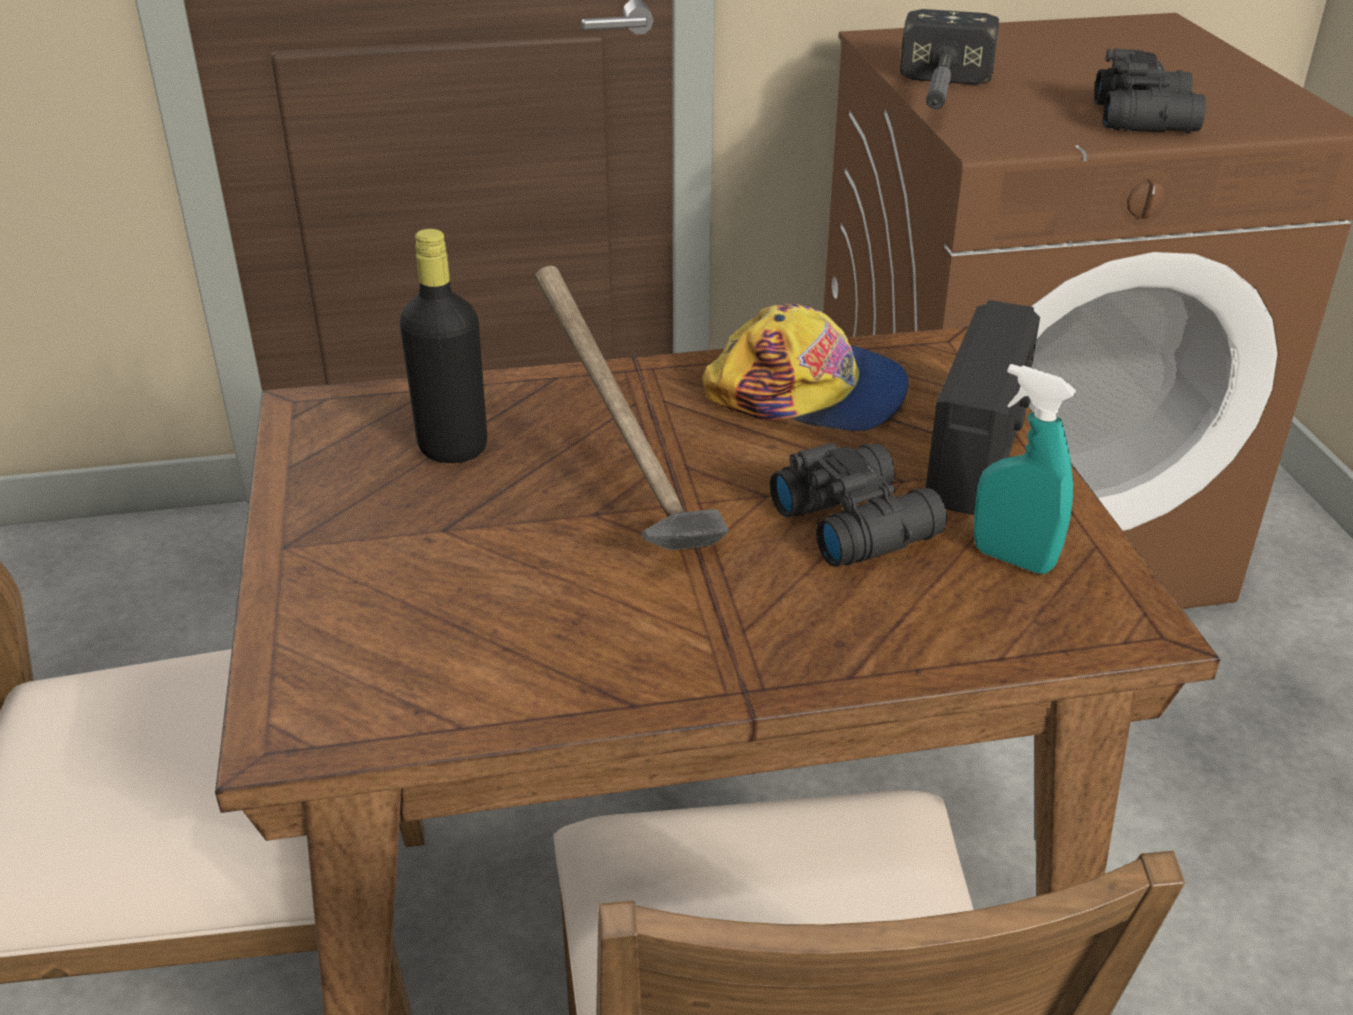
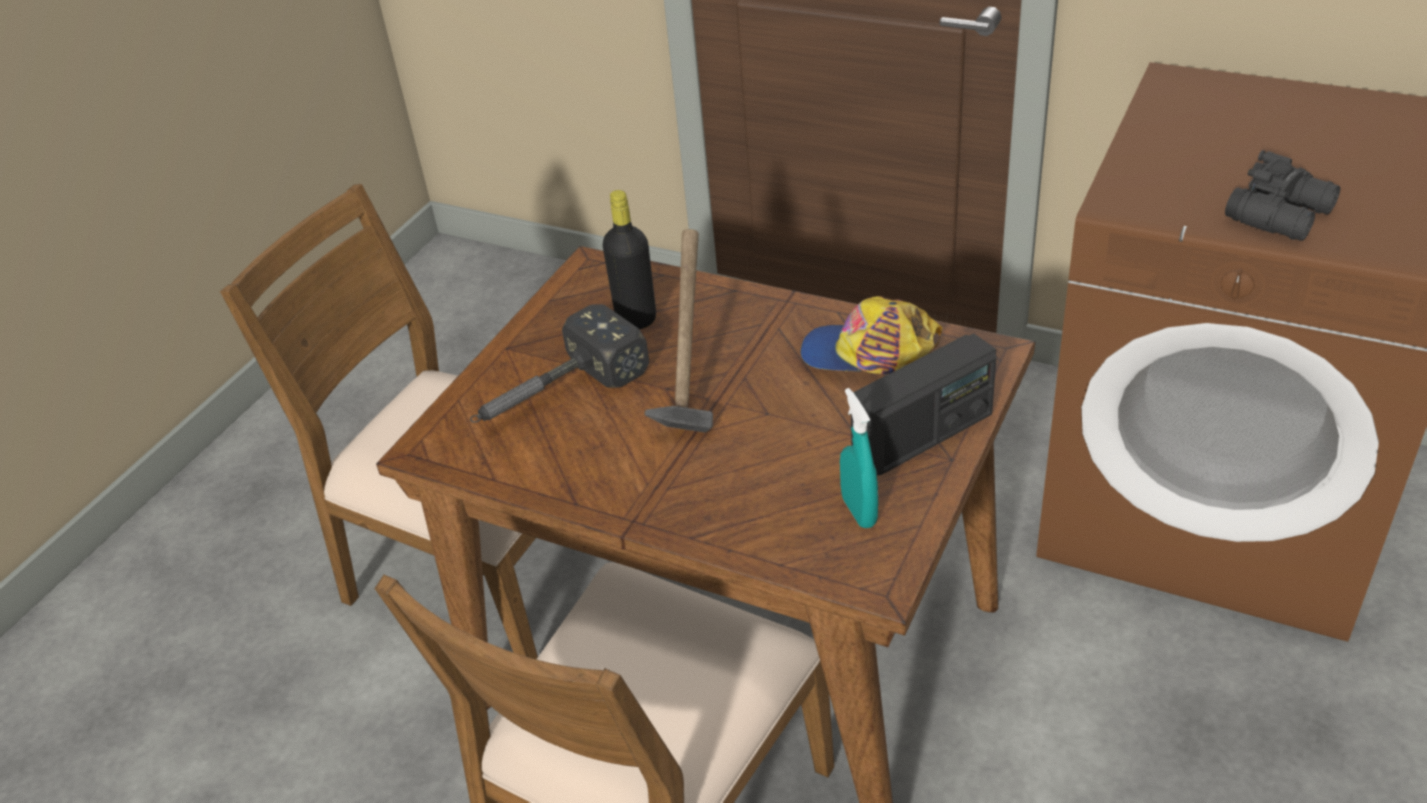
camera: 40 degrees right, 5 degrees up
cap [703,304,909,431] -> cap turned 135 degrees clockwise [801,296,943,374]
black binoculars [770,443,947,567] -> none
hammer [900,9,999,109] -> hammer moved to [470,304,649,423]

